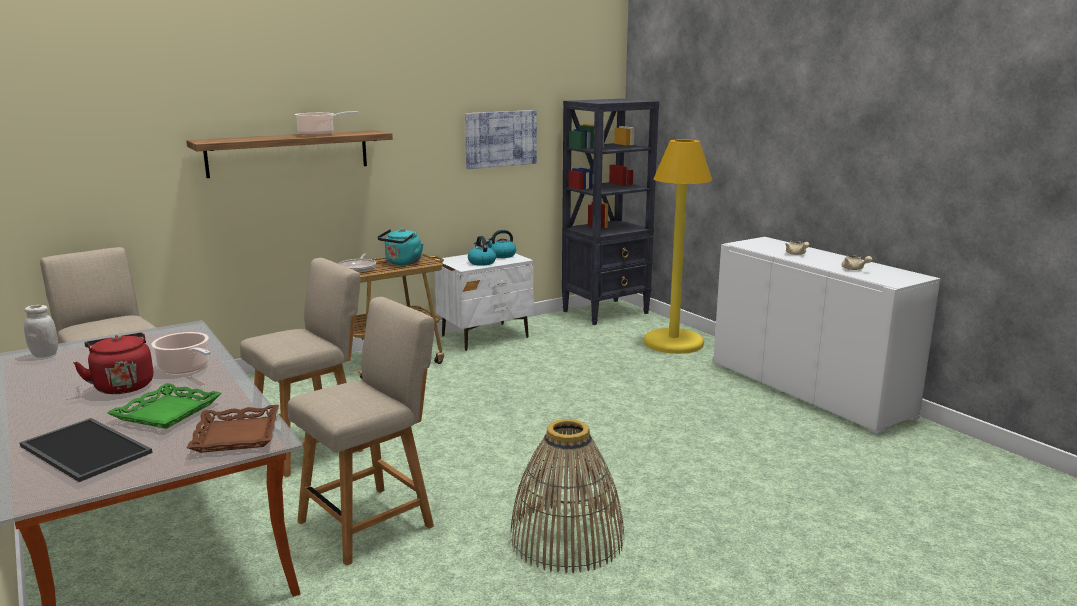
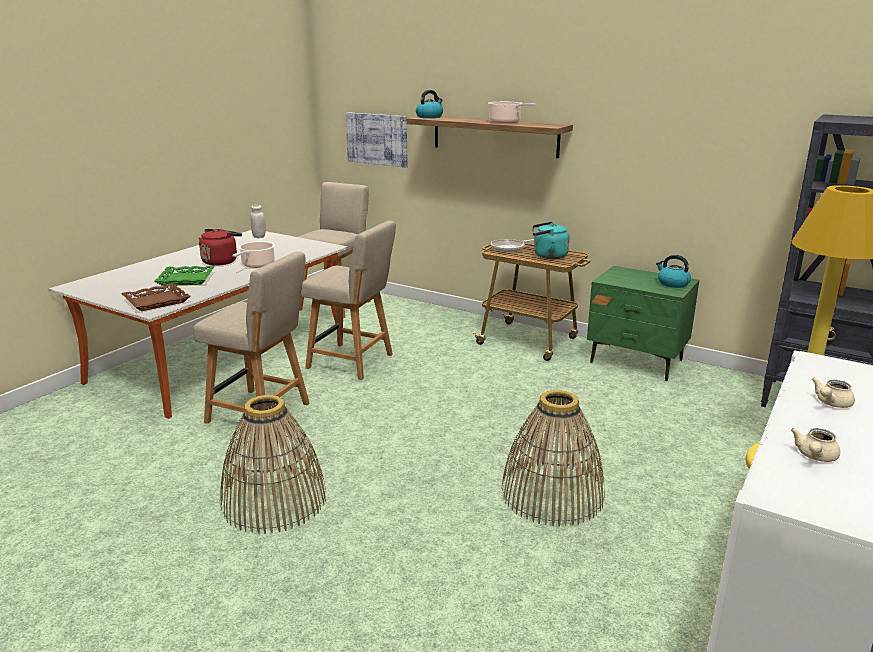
camera: 65 degrees right, 5 degrees up
tray [20,418,153,482] -> none
white nightstand [434,253,534,351] -> green nightstand [587,266,699,381]
picture [465,110,537,169] -> picture moved to [345,112,407,168]
kettle [468,236,496,266] -> kettle moved to [416,90,443,118]
none -> basket [501,390,605,527]

